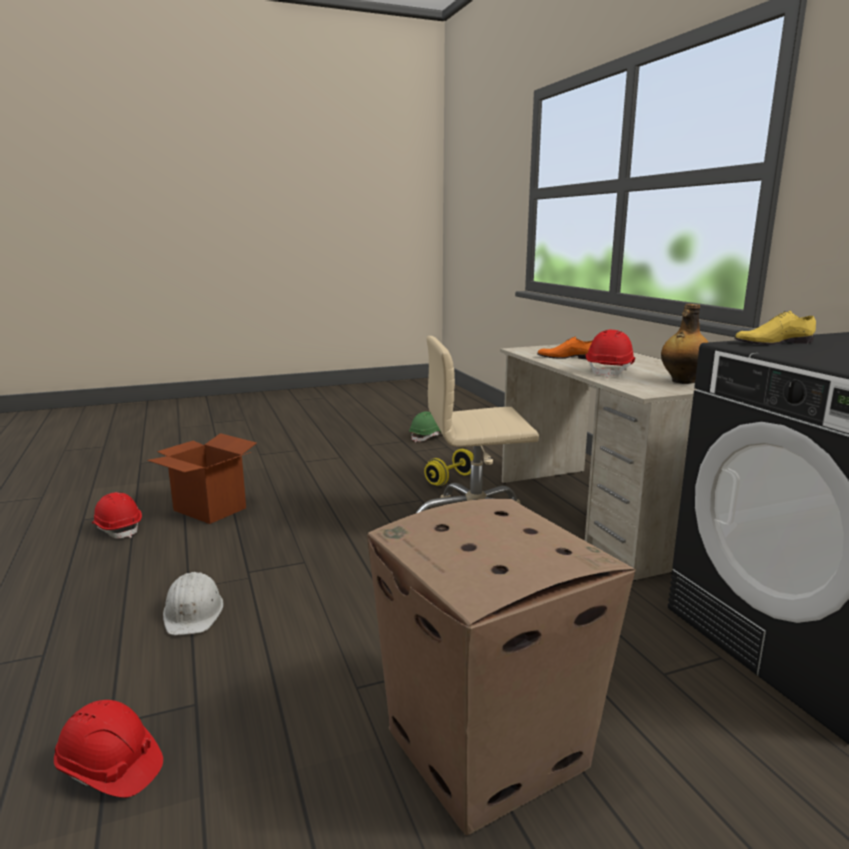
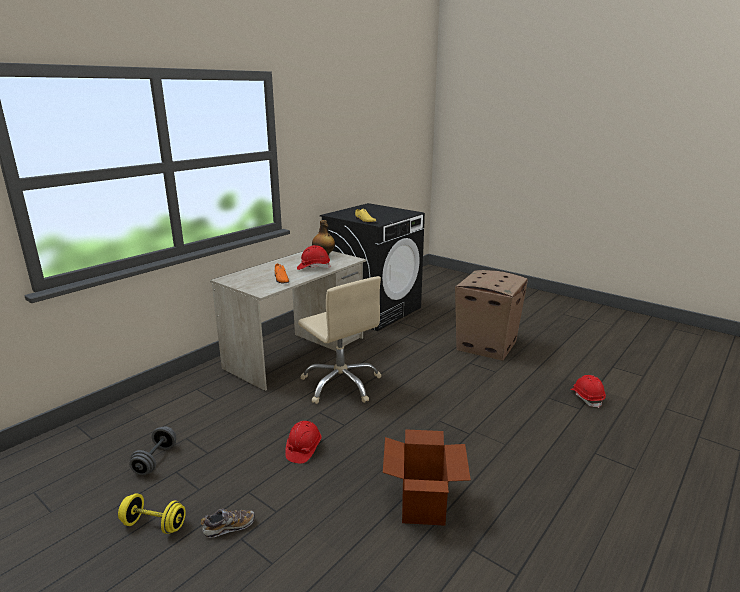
camera: 120 degrees left, 5 degrees up
red hard hat [92,492,142,538] -> red hard hat moved to [285,421,322,464]
white hard hat [163,572,223,635] -> none
green hard hat [409,411,441,443] -> grey dumbbell [129,426,176,475]
yellow dumbbell [424,449,473,486] -> yellow dumbbell moved to [118,493,186,534]
none -> shoe [201,508,255,538]

